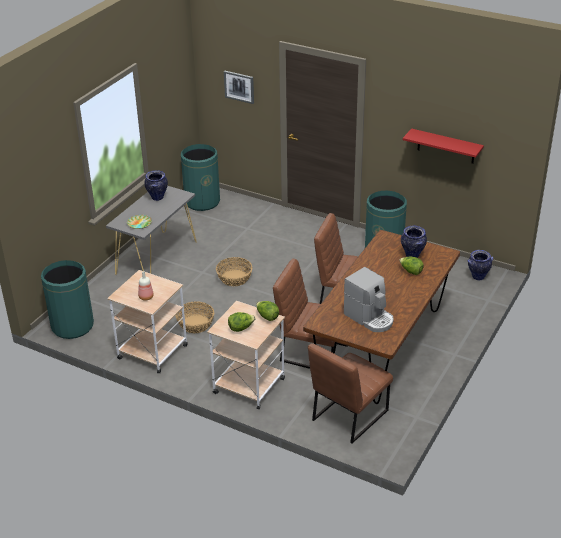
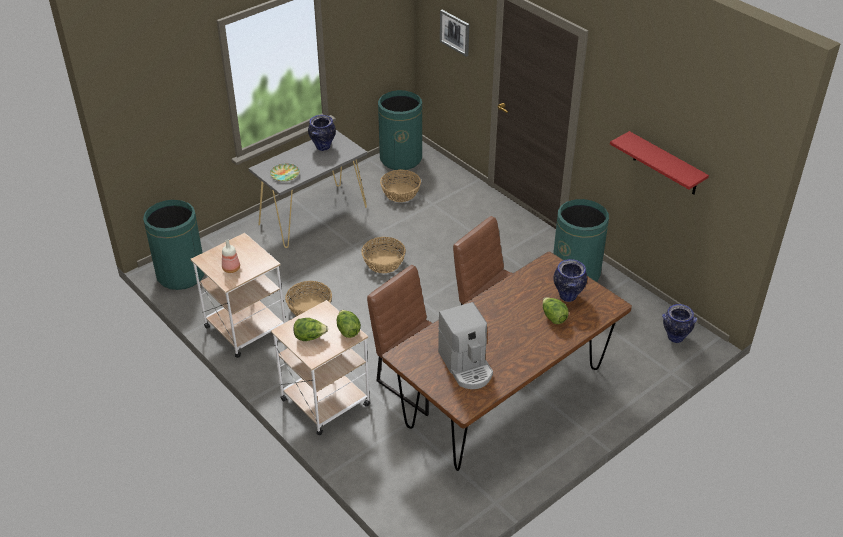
camera: 20 degrees right, 5 degrees up
brown chair [308,344,393,443] -> none
none -> basket [380,169,421,202]

